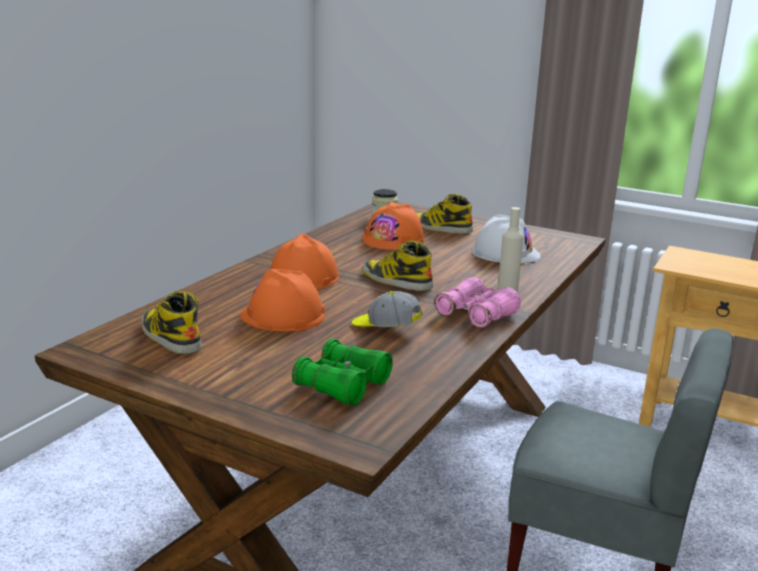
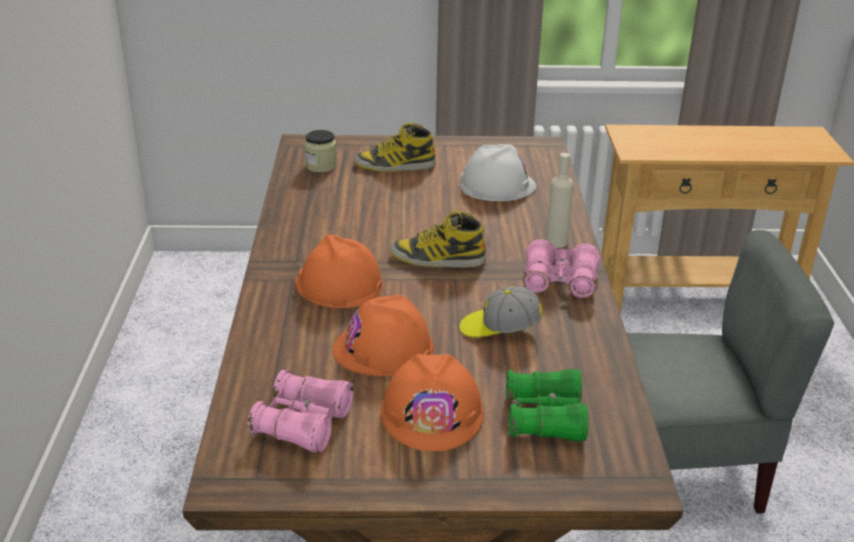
camera: 30 degrees left, 10 degrees up
boot [142,291,202,354] -> pink binoculars [248,369,354,453]
orange hard hat [362,201,424,250] -> orange hard hat moved to [381,354,484,451]

